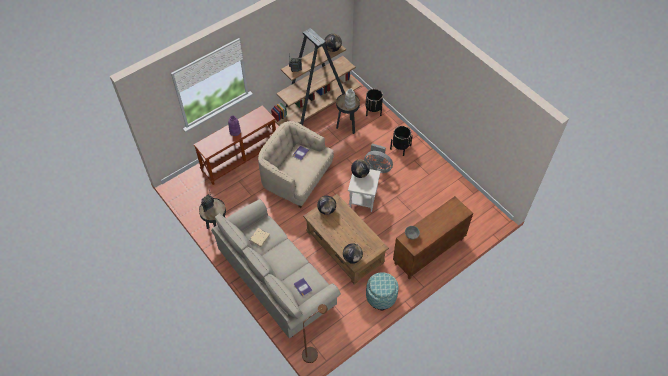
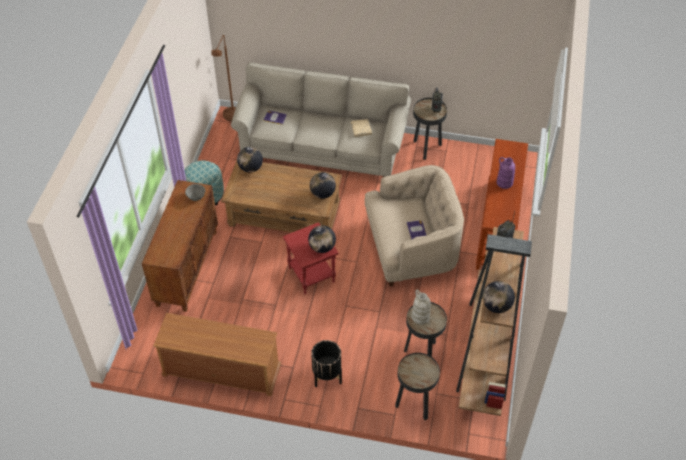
camera: 140 degrees right, 5 degrees down
white side table [348,169,381,212] -> red side table [283,222,339,294]
grey fan [364,143,393,173] -> none
black planter [366,89,383,116] -> black side table [395,353,440,420]
none -> brown tv stand [153,313,281,396]

